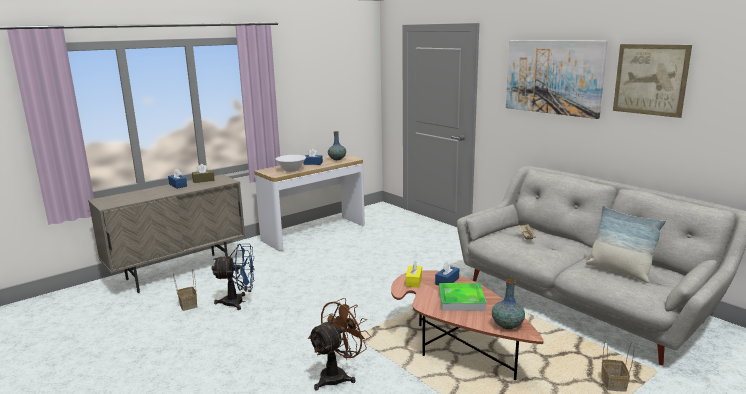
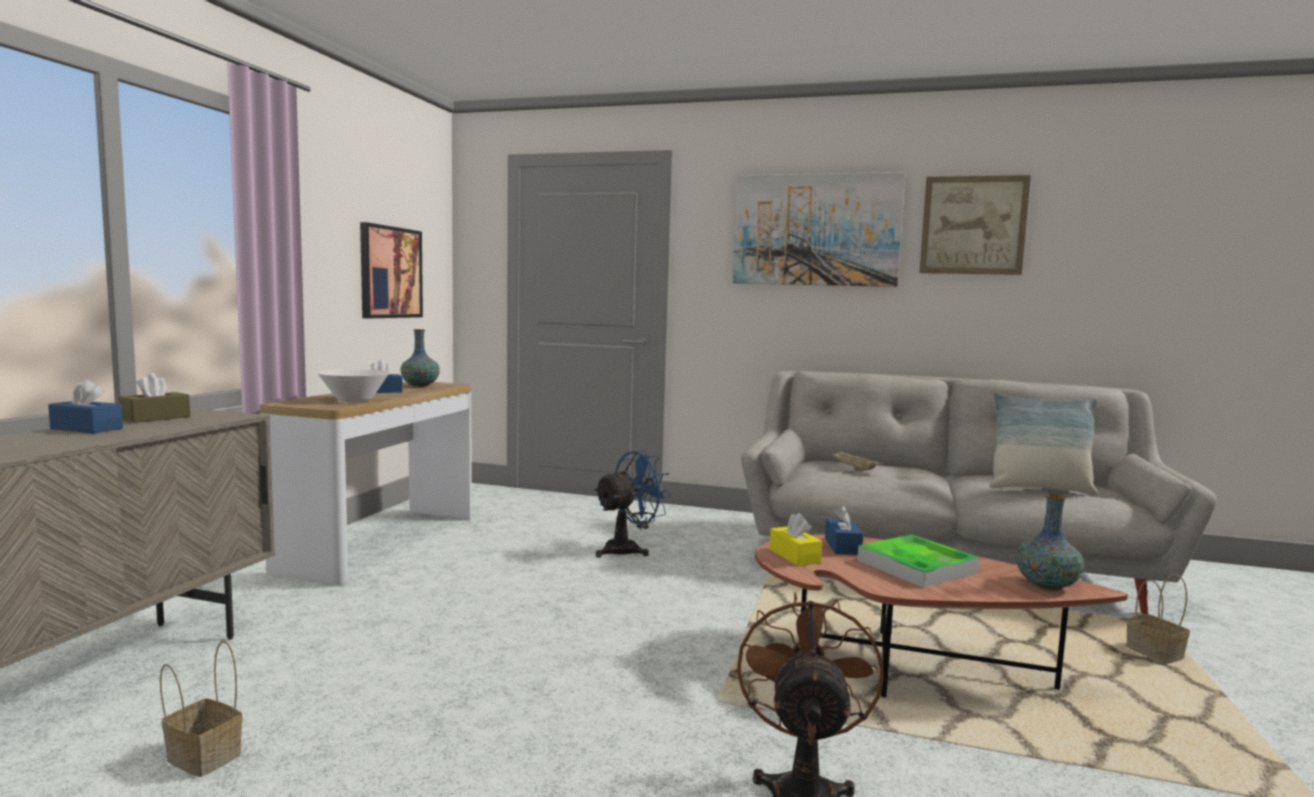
camera: 35 degrees left, 10 degrees down
blue fan [212,244,255,310] -> blue fan moved to [594,450,672,557]
none -> picture [360,222,423,318]

